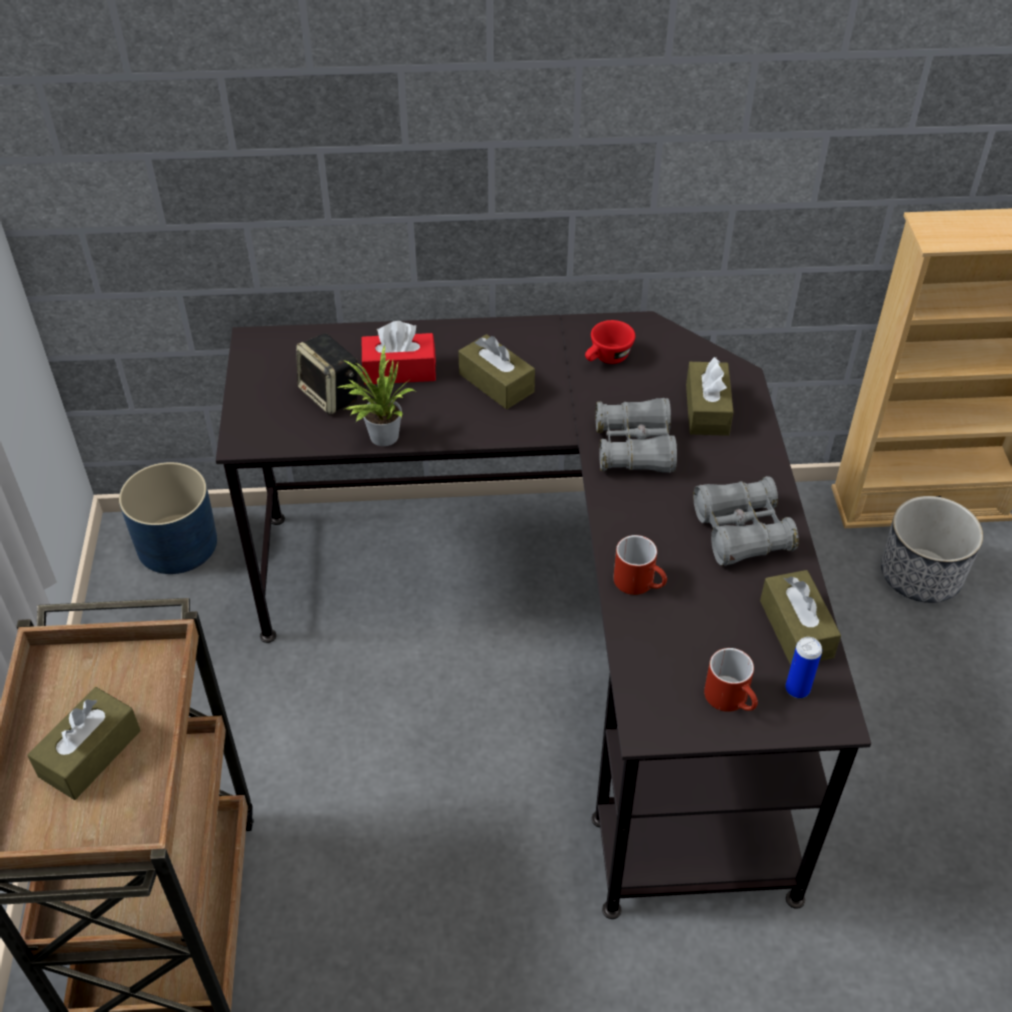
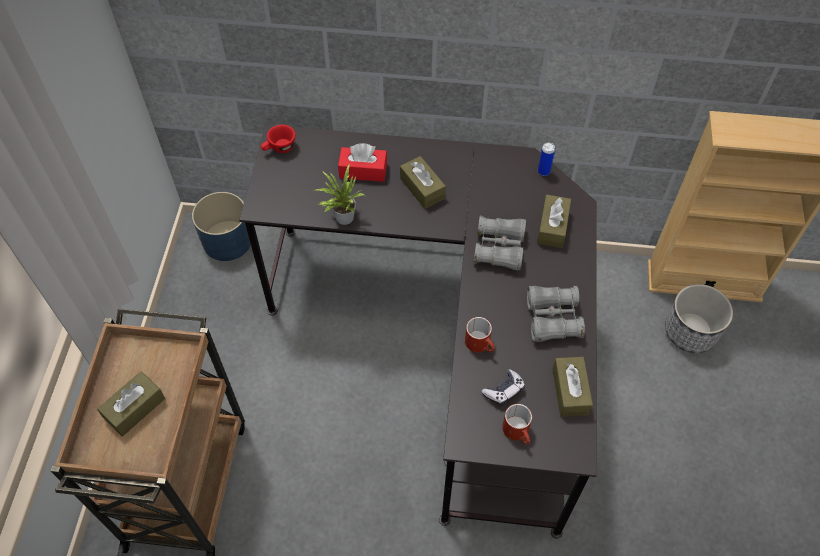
camera: 10 degrees right, 10 degrees up
speaker [296,333,358,415] -> none
red cup [585,320,635,364] -> red cup moved to [261,125,295,153]
can [785,637,822,698] -> can moved to [538,143,555,176]
none -> game controller [481,369,525,406]

